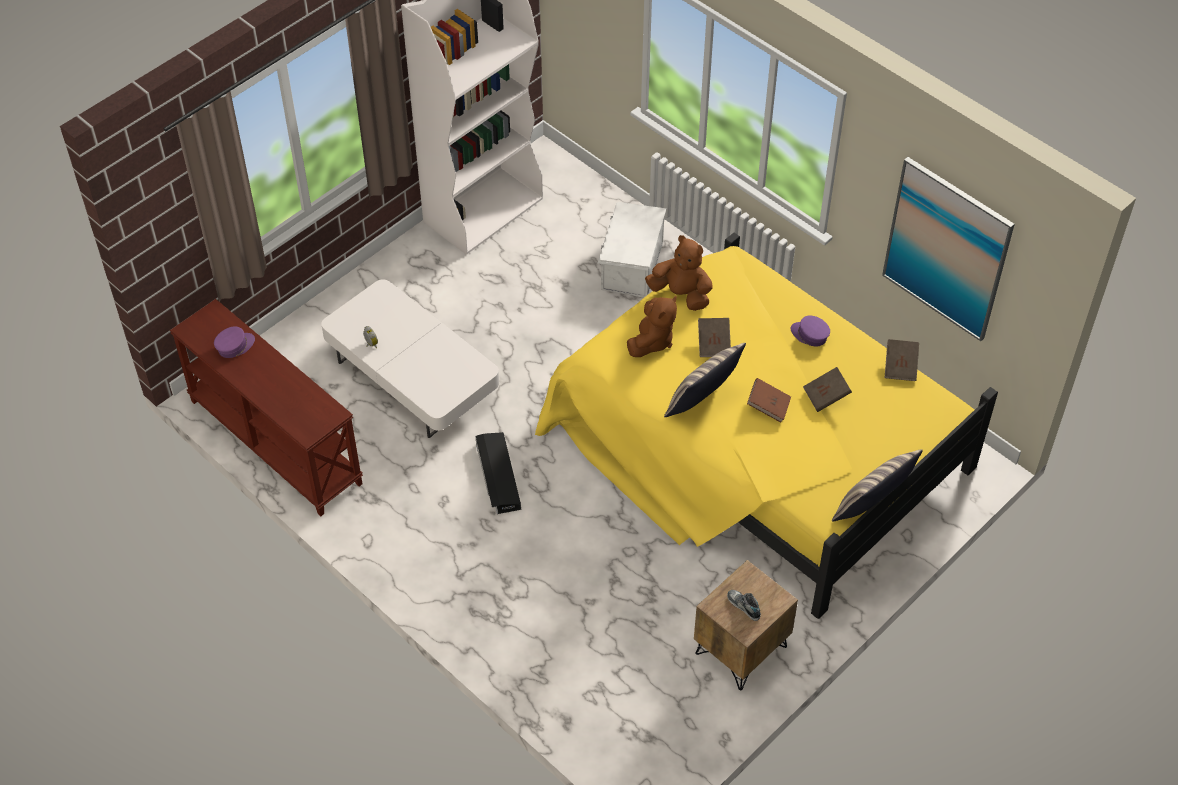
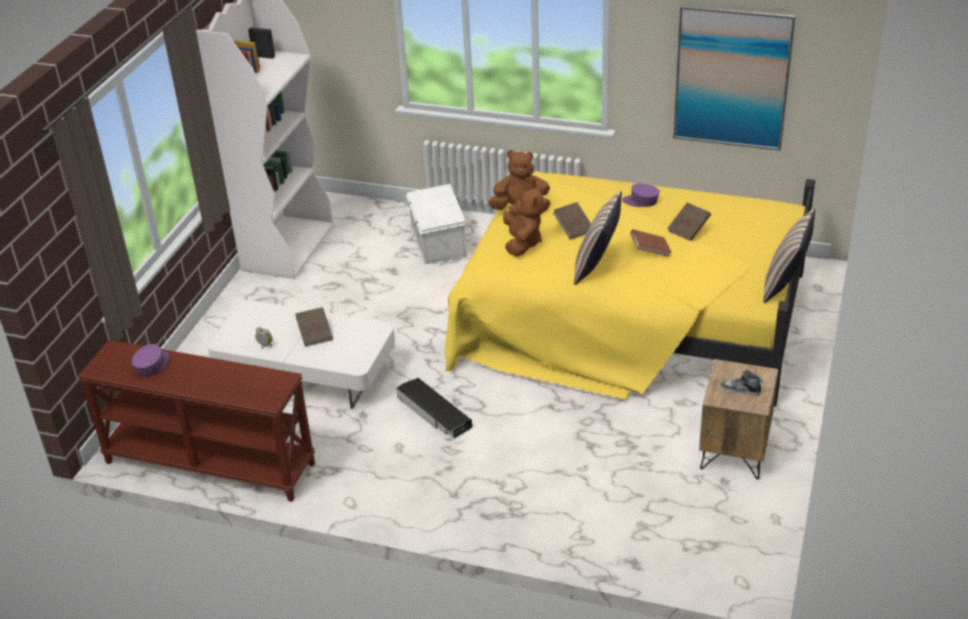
camera: 25 degrees left, 15 degrees down
brown book [885,339,919,381] -> brown book moved to [295,307,333,346]

